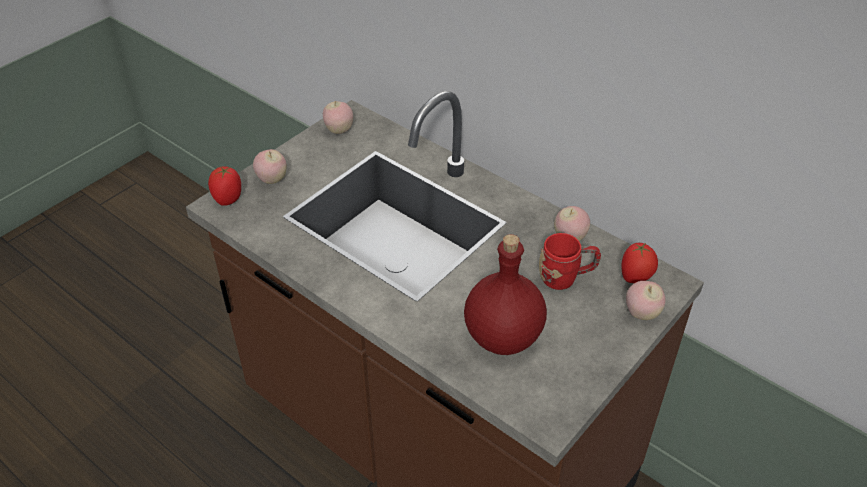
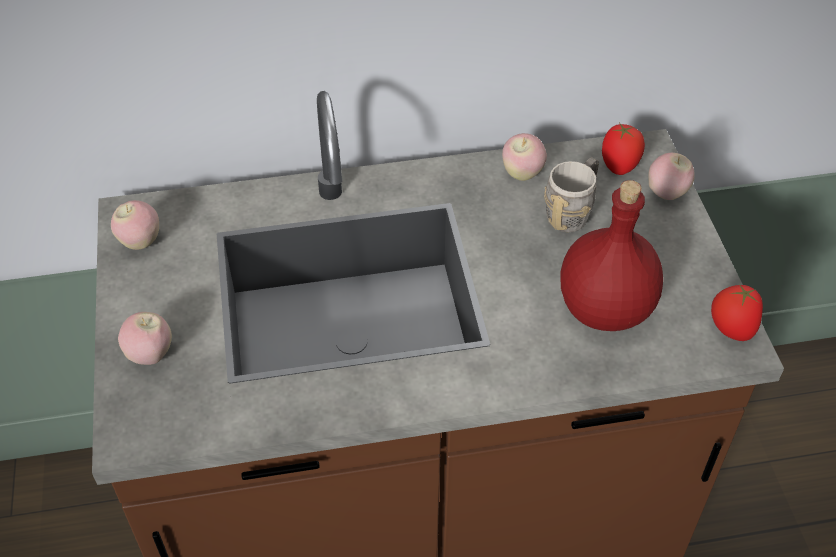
camera: 50 degrees left, 5 degrees up
tomato [208,166,241,206] -> tomato moved to [711,284,763,341]
red mug [539,233,601,290] -> grey mug [544,157,599,232]

